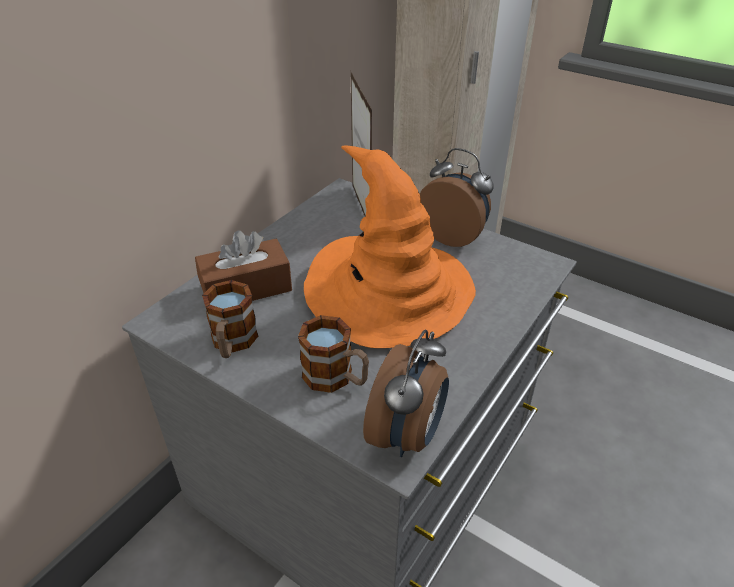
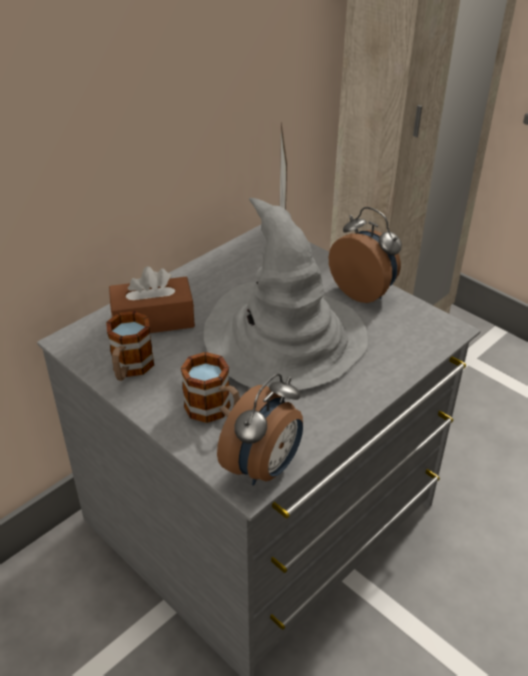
camera: 10 degrees right, 0 degrees up
orange hat [304,146,476,348] -> grey hat [204,198,369,390]

